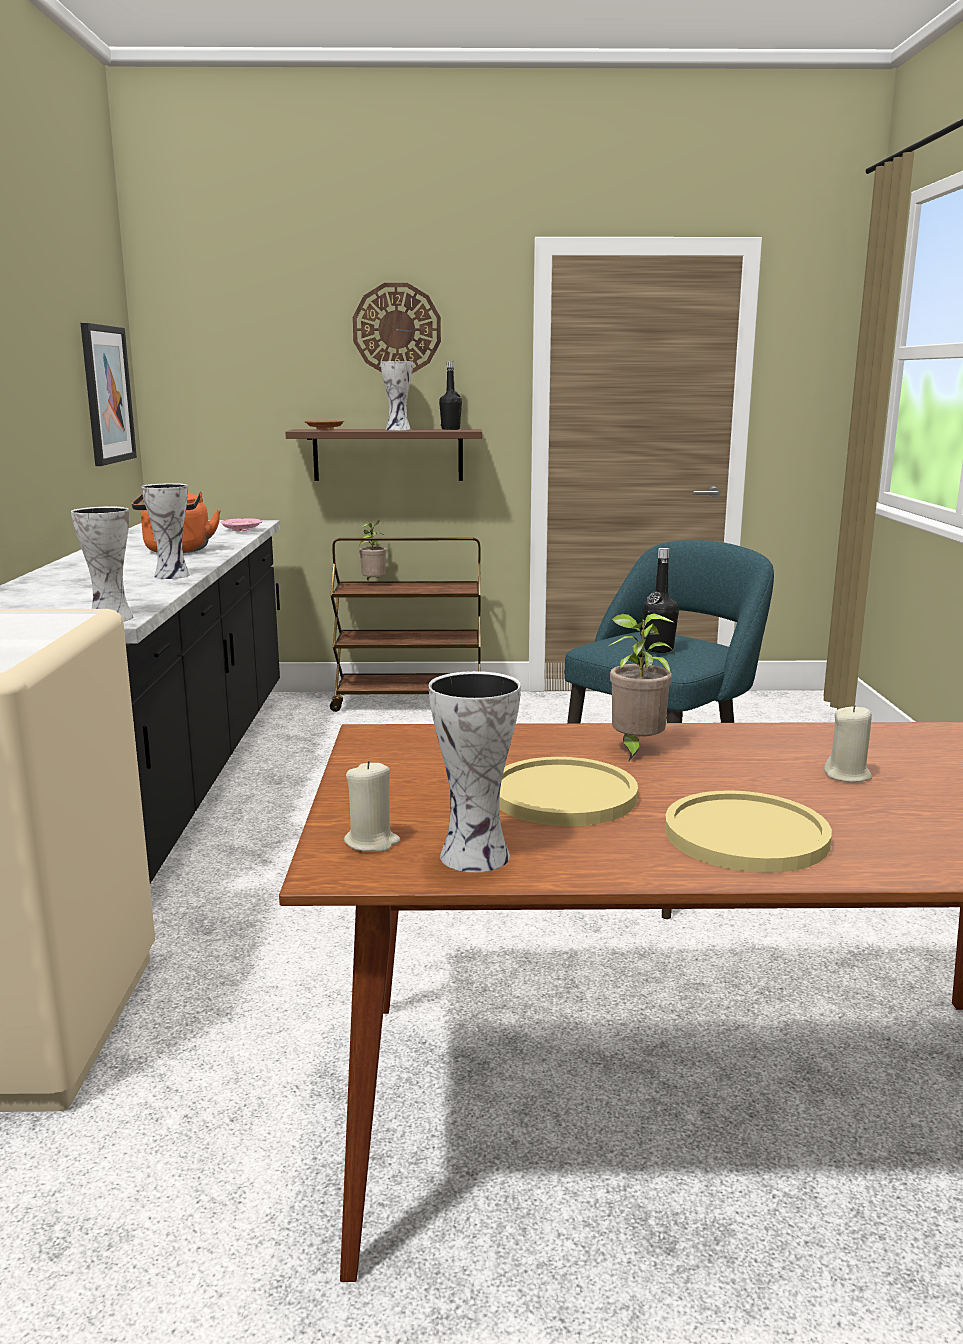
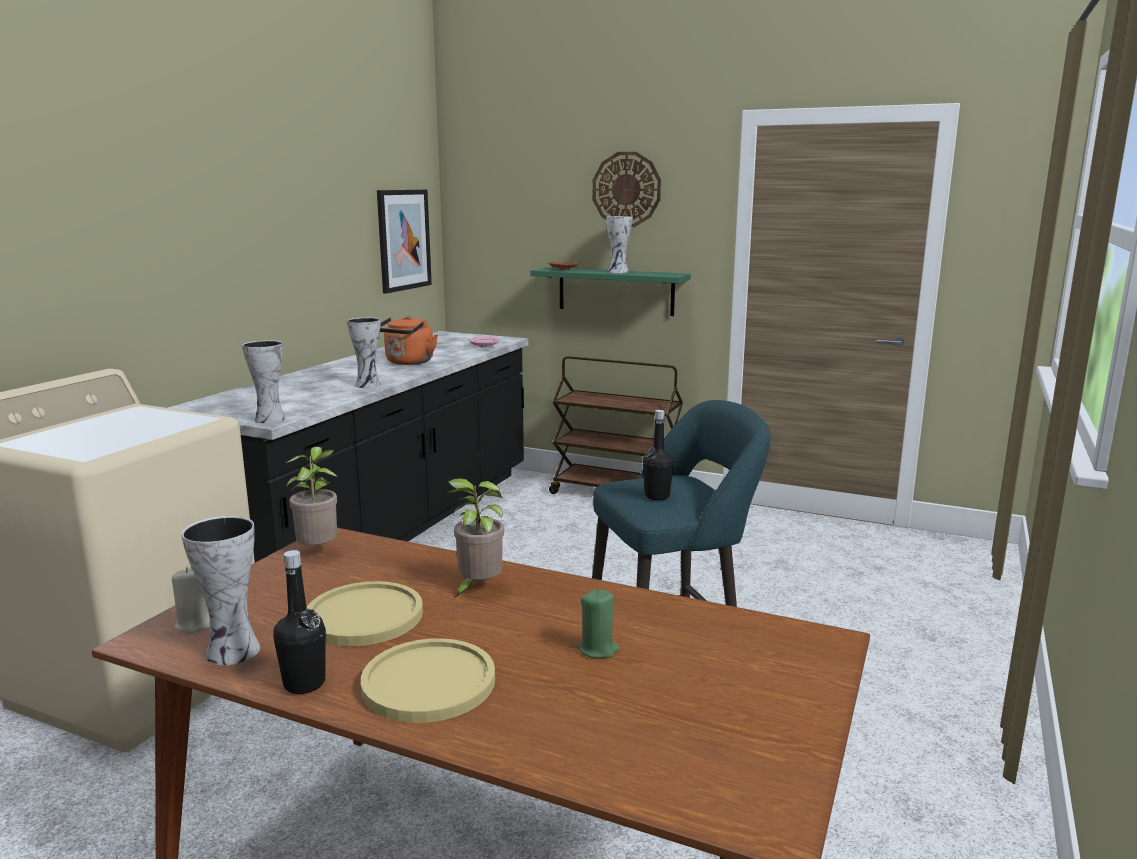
camera: 25 degrees right, 0 degrees up
brown shelf [285,429,482,481] -> green shelf [530,267,691,316]
potted plant [358,520,387,580] -> potted plant moved to [286,446,338,545]
black bottle [439,361,462,430] -> black bottle moved to [273,550,326,694]
beige candle [824,705,872,782] -> green candle [577,590,620,658]

